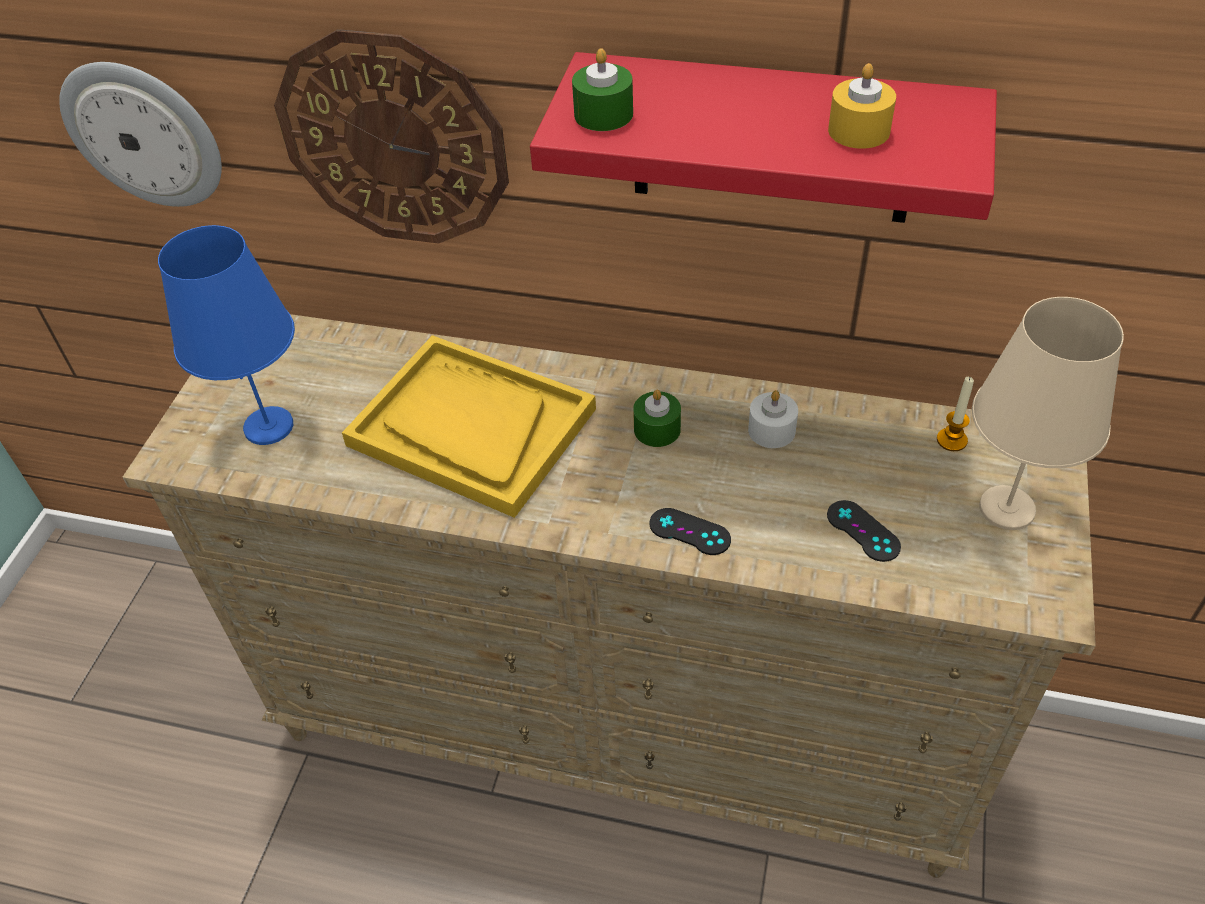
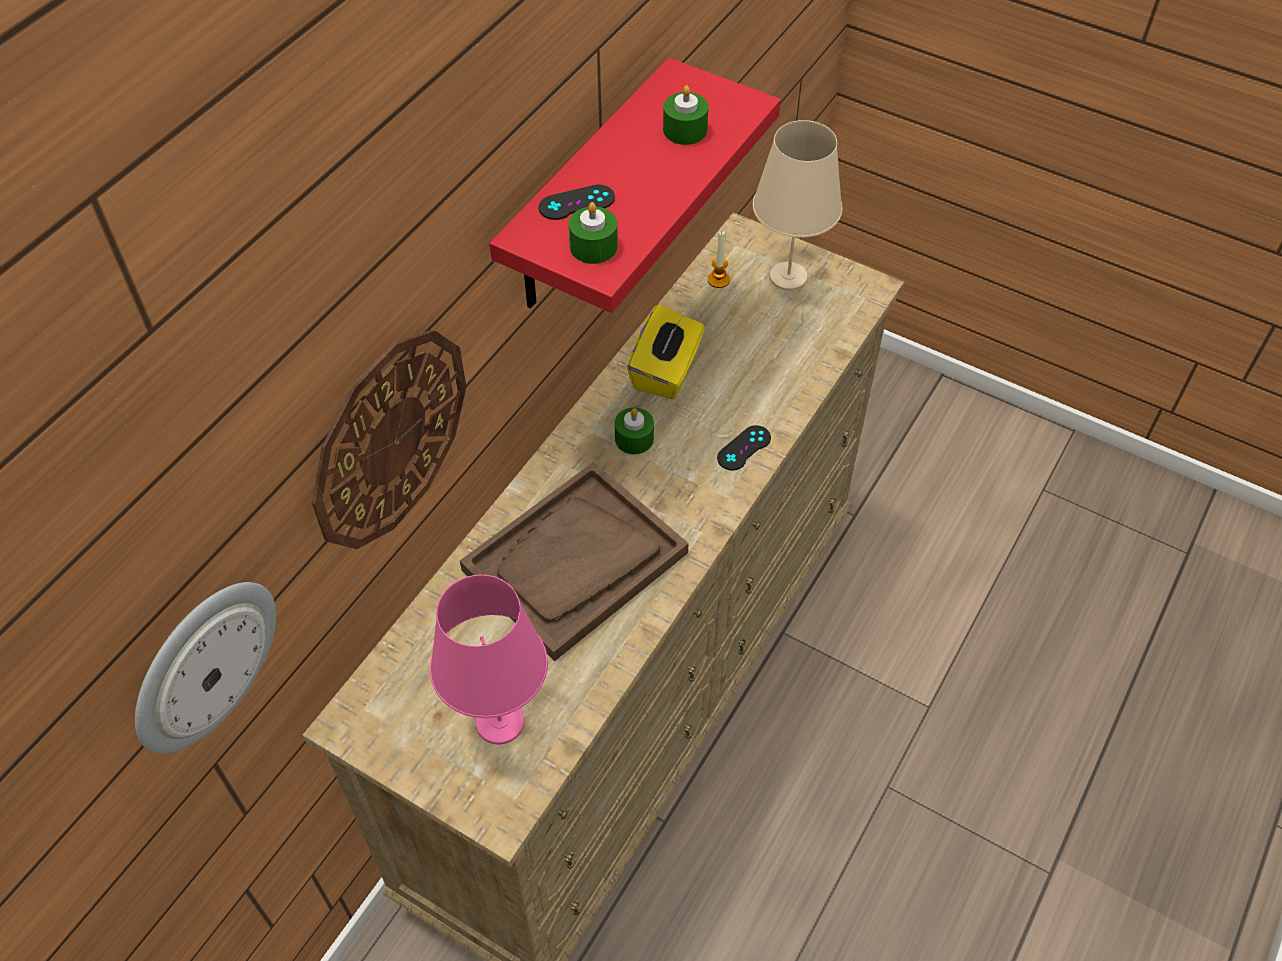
camera: 75 degrees left, 5 degrees up
blue table lamp [158,225,295,445] -> pink table lamp [430,575,548,745]
yellow tray [342,335,596,518] -> brown tray [460,462,689,661]
white candle [748,390,798,448] -> yellow tissue box [627,304,705,400]
black game controller [827,500,901,562] -> black game controller moved to [539,185,615,220]
yellow candle [828,63,896,149] -> green candle [663,85,708,145]

